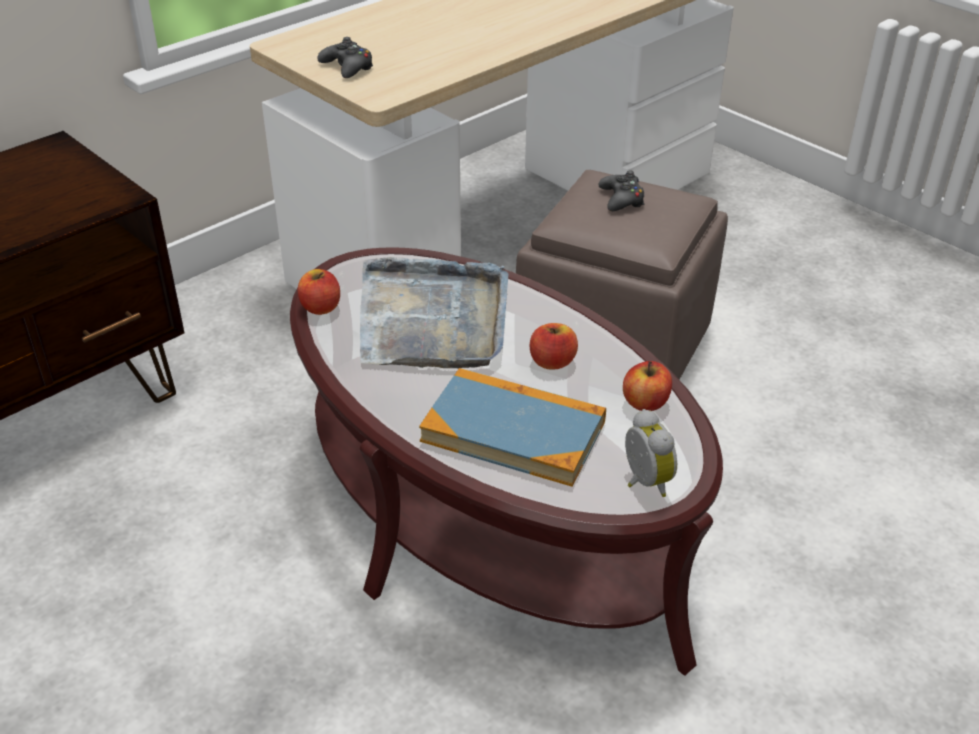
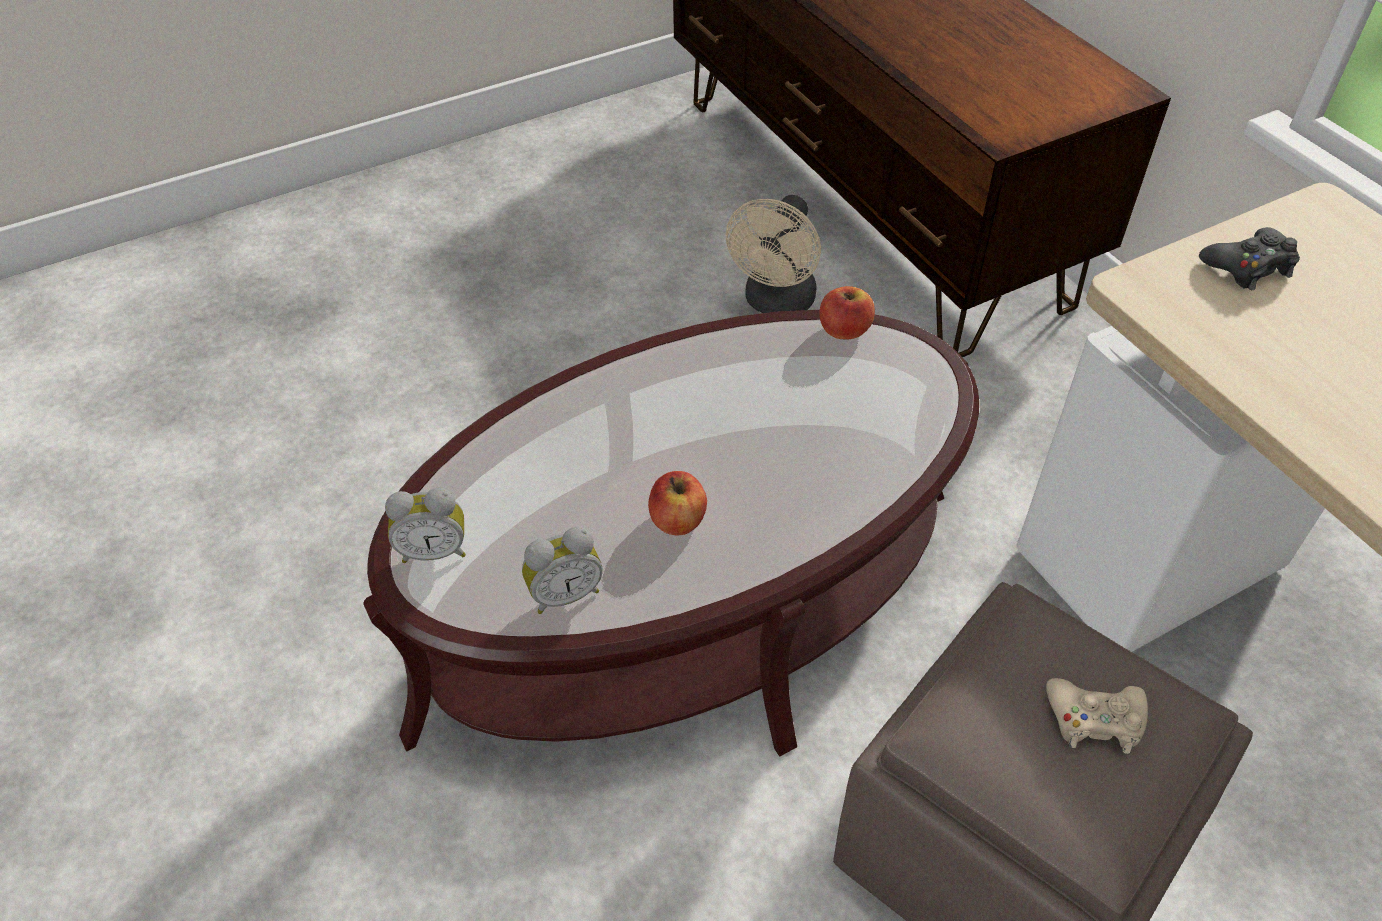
camera: 105 degrees right, 10 degrees up
grey tray [360,257,508,368] -> none
book [419,368,606,487] -> none
black game controller [599,170,645,211] -> beige game controller [1046,678,1148,754]
apple [623,361,672,411] -> alarm clock [522,527,603,614]
none -> beige fan [726,195,821,313]

